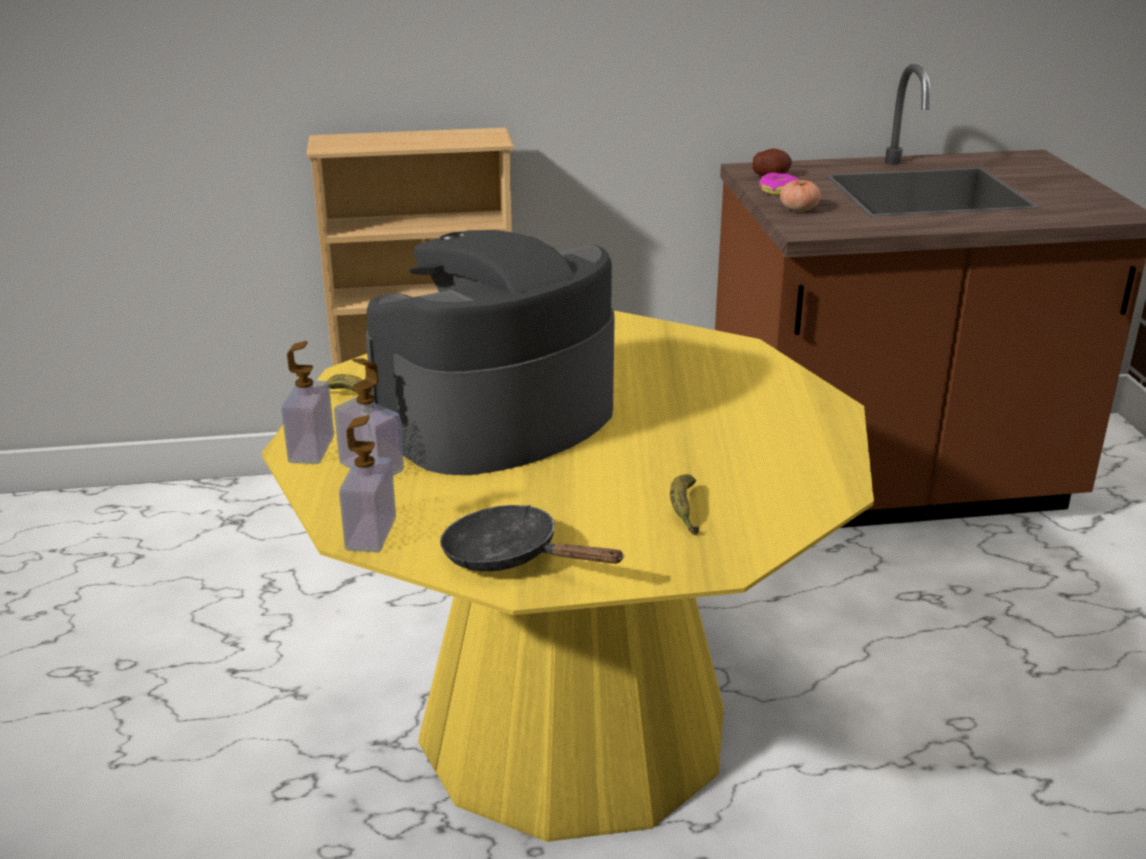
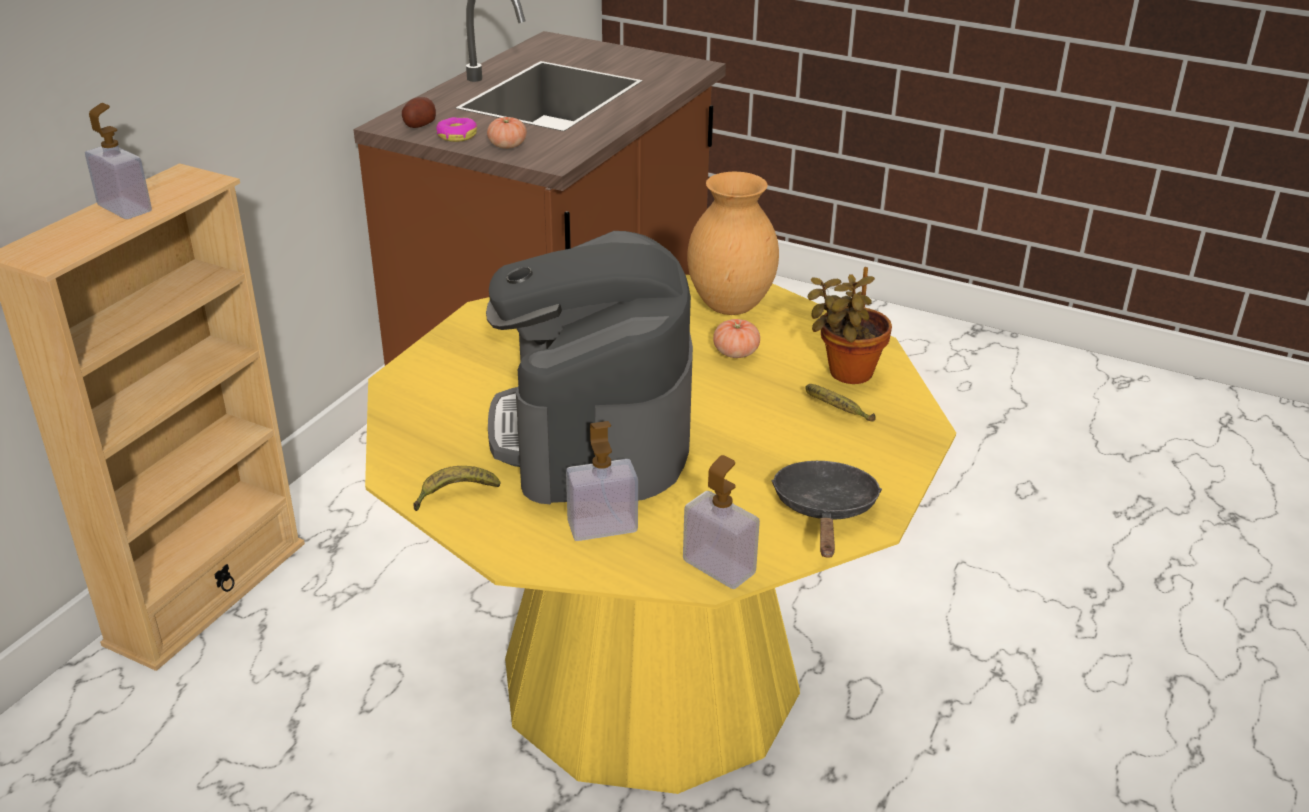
camera: 55 degrees left, 5 degrees up
soap dispenser [282,341,334,464] -> soap dispenser moved to [85,103,152,219]
black frying pan [440,505,625,571] -> black frying pan turned 120 degrees clockwise [771,461,882,558]
none -> brown vase [687,172,779,315]
none -> tomato [713,319,760,358]
none -> potted plant [807,267,892,384]

